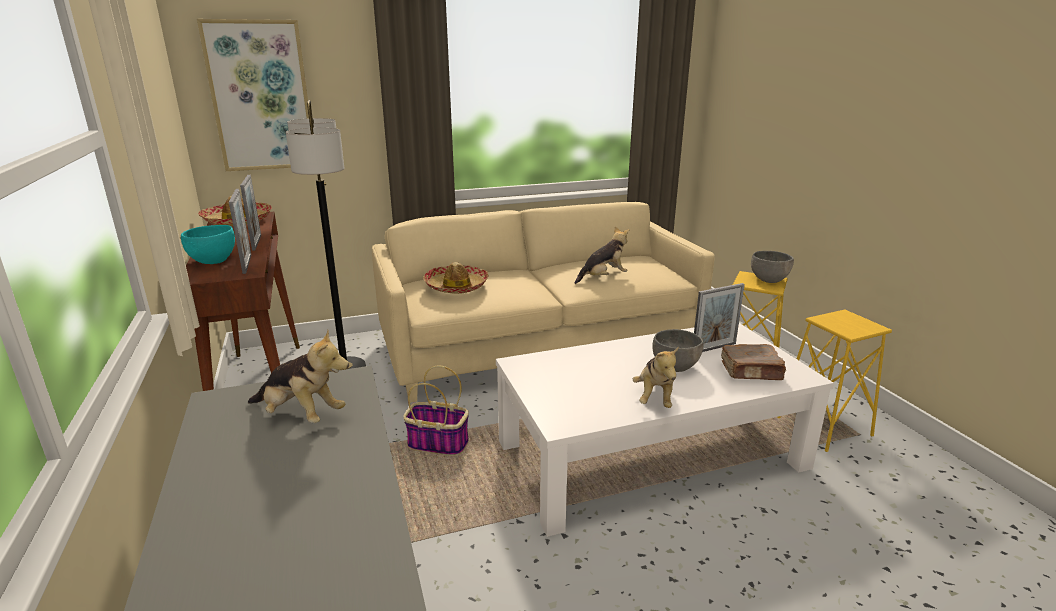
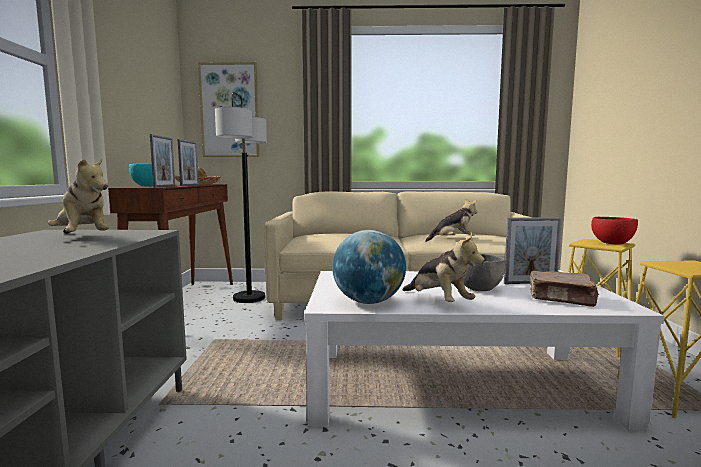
camera: 20 degrees right, 15 degrees down
basket [403,365,469,456] -> none
hat [423,262,489,294] -> none
plush toy [633,346,679,408] -> plush toy turned 60 degrees counterclockwise [403,233,485,302]
grey bowl [751,251,794,283] -> red bowl [591,217,638,244]
none -> globe [332,230,406,304]

